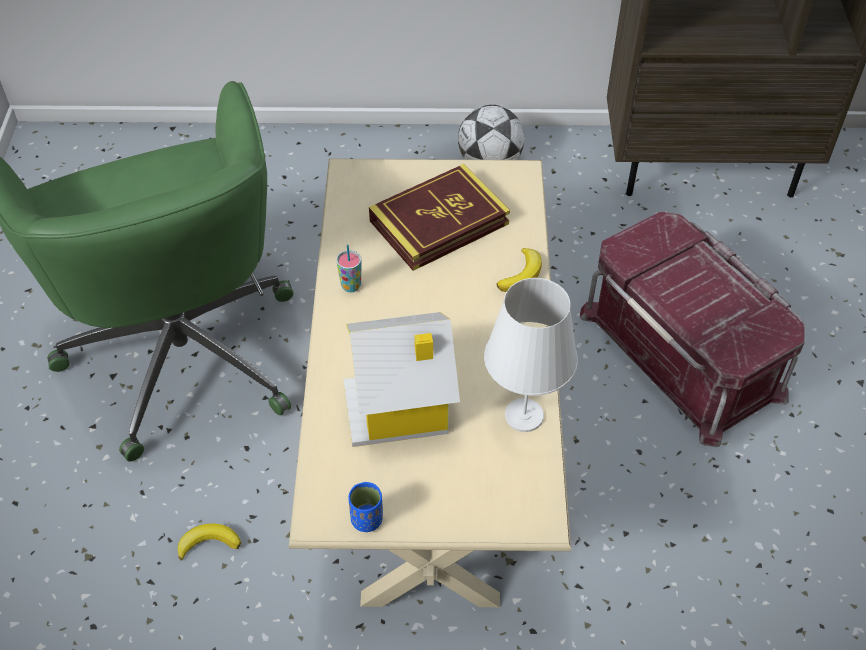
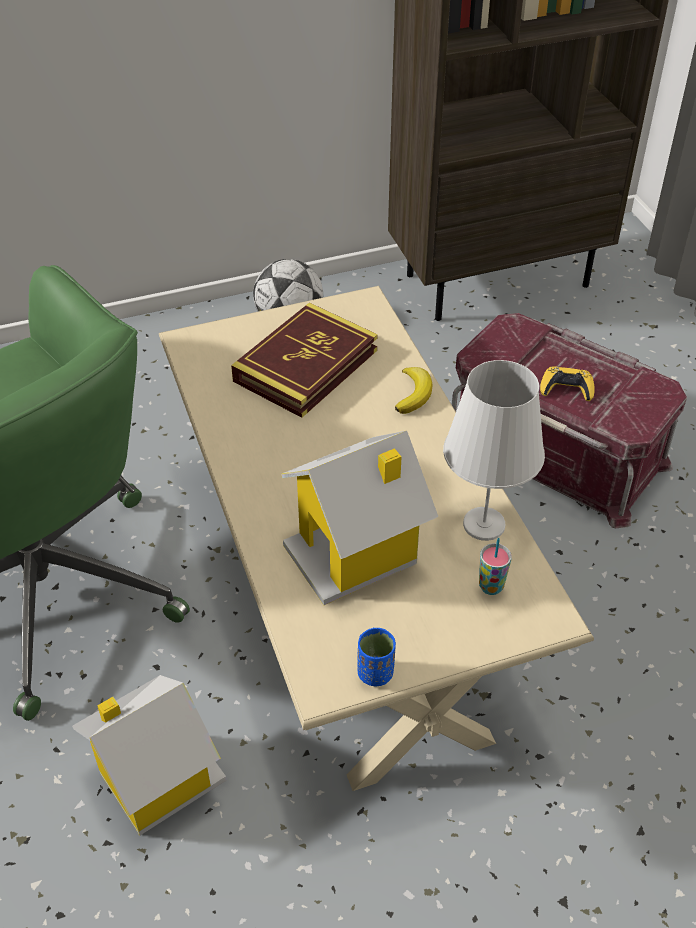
camera: 20 degrees left, 5 degrees down
banana [178,523,241,561] -> toy house [72,675,227,835]
cup [336,244,362,292] -> cup moved to [479,538,512,595]
none -> yellow game controller [540,367,595,401]

